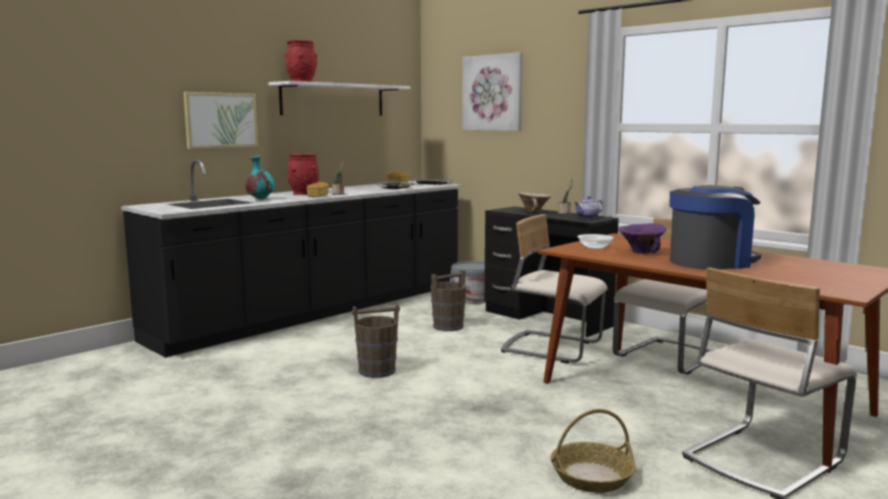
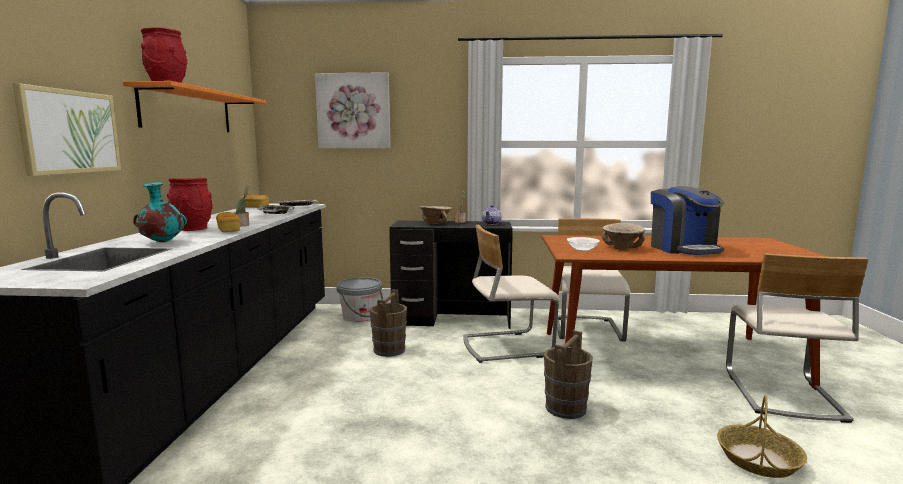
camera: 40 degrees left, 0 degrees up
white shelf [268,81,411,116] -> orange shelf [123,81,266,132]
brown bucket [352,303,400,378] -> brown bucket moved to [544,330,593,419]
purple bowl [618,223,666,254] -> beige bowl [602,223,645,250]
coffee machine [669,185,761,270] -> coffee machine turned 135 degrees clockwise [651,186,724,255]

